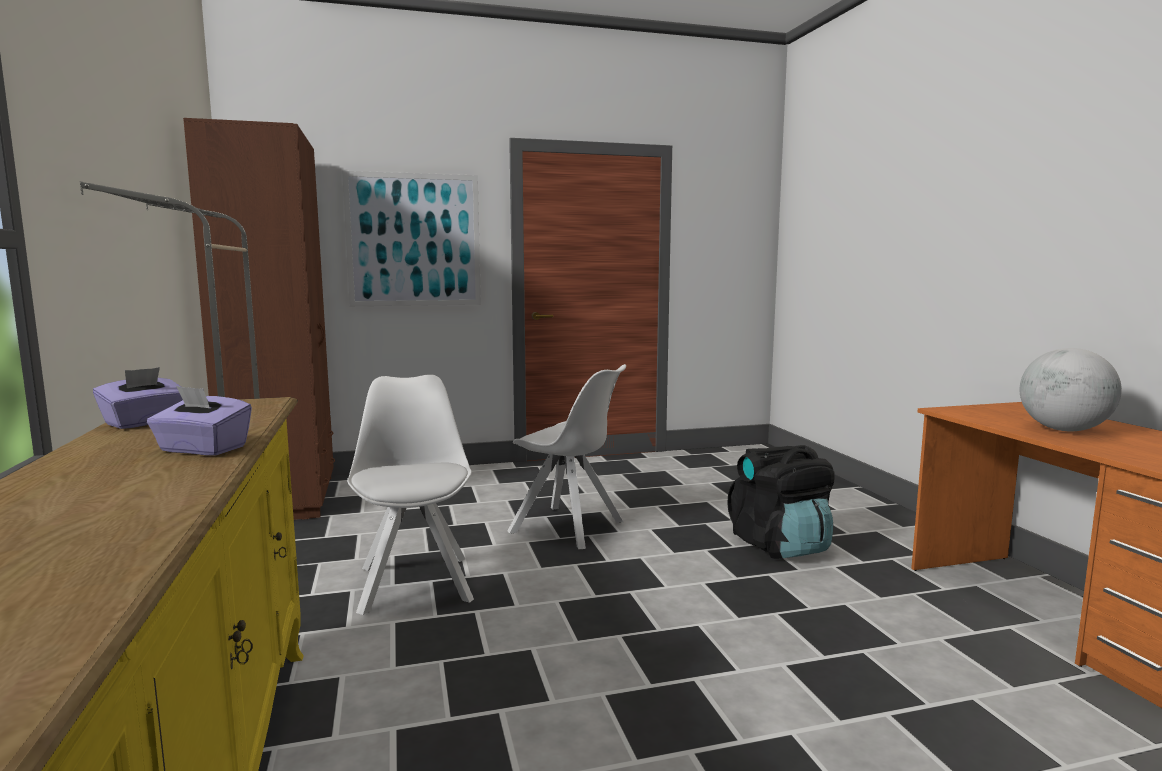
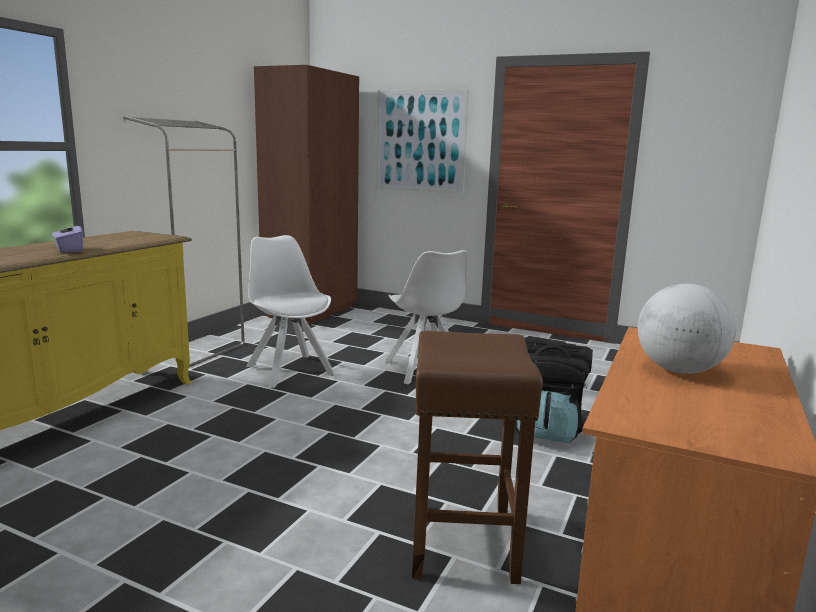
camera: 40 degrees right, 5 degrees up
purple tissue box [93,367,183,429] -> none
white chair [347,375,474,615] -> white chair turned 60 degrees counterclockwise [246,235,335,388]
none -> brown stool [412,331,543,584]

